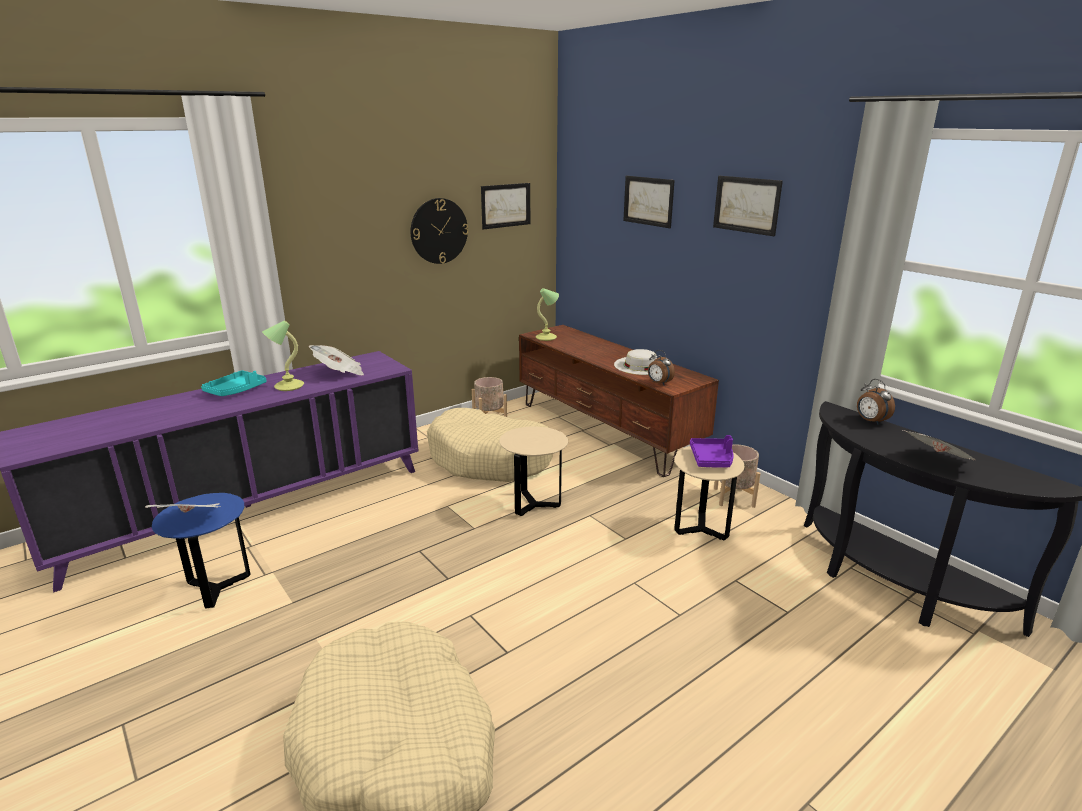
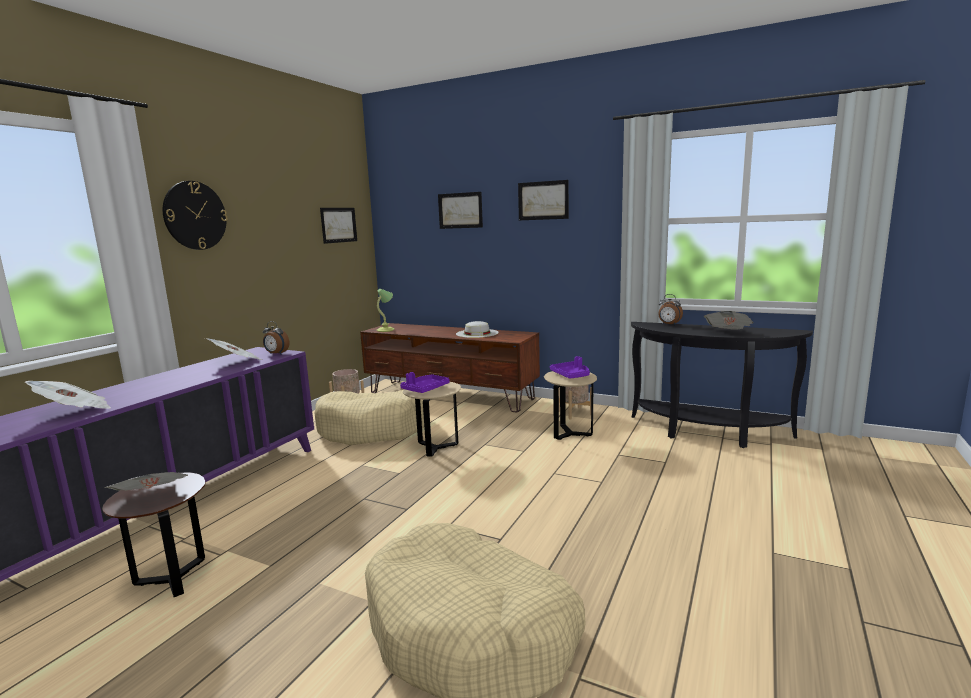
camera: 25 degrees left, 10 degrees down
blue side table [152,493,250,609] -> brown side table [102,472,205,597]
turquoise tray [201,370,267,396] -> none
table lamp [262,321,304,391] -> none
wall clock [411,198,469,264] -> wall clock moved to [163,181,227,250]
alarm clock [648,350,675,385] -> alarm clock moved to [263,321,289,355]
none -> newspaper [25,381,111,409]
none -> purple tray [400,372,449,393]

